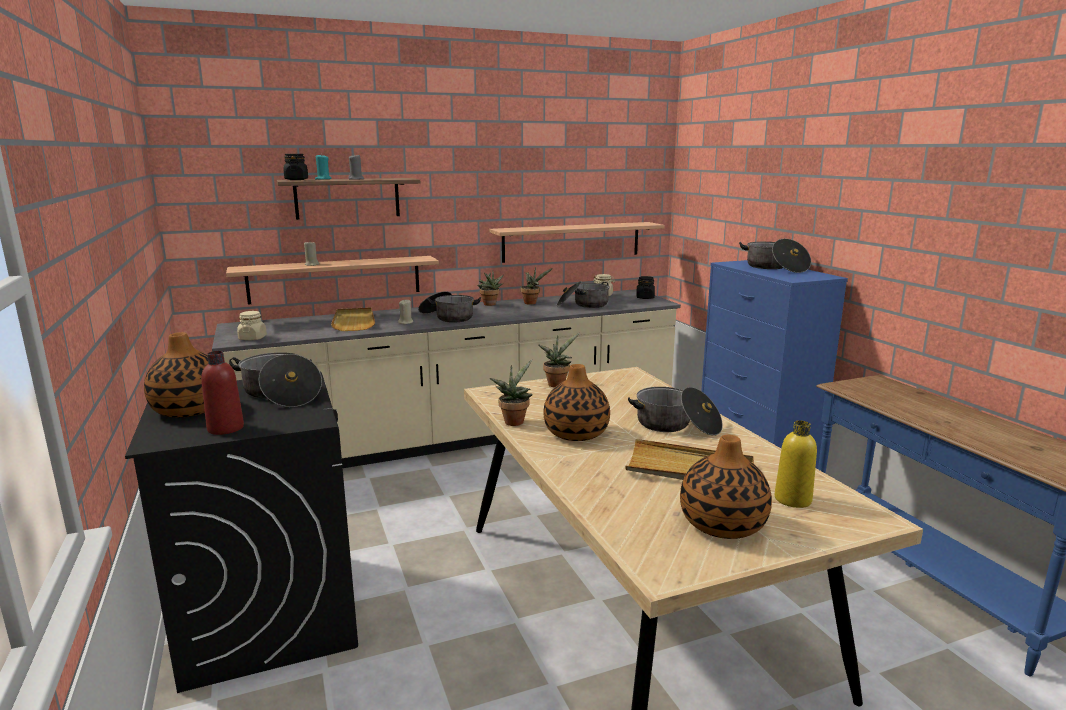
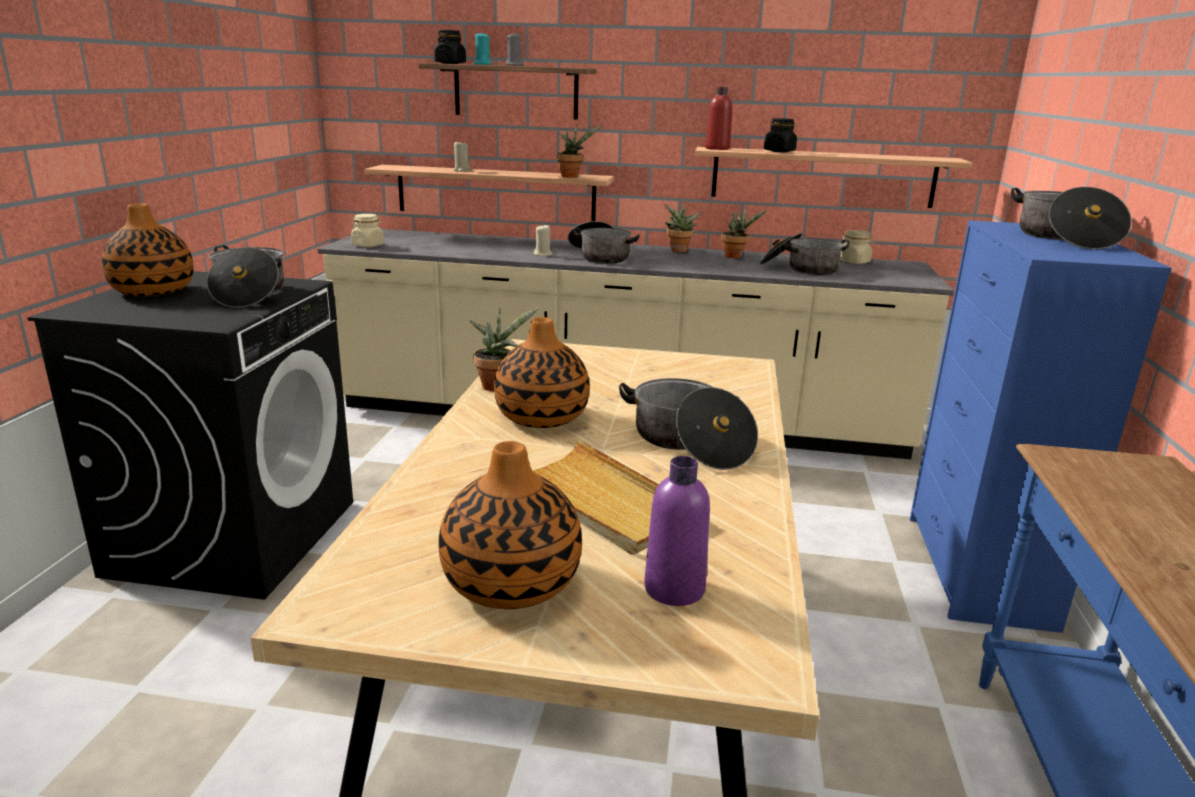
camera: 30 degrees right, 5 degrees up
red bottle [201,351,244,435] -> red bottle moved to [705,87,732,150]
beige tray [331,307,375,331] -> none
potted plant [538,333,580,388] -> potted plant moved to [557,124,601,178]
black jar [636,276,655,299] -> black jar moved to [764,118,797,152]
yellow bottle [775,420,817,508] -> purple bottle [644,456,710,606]

